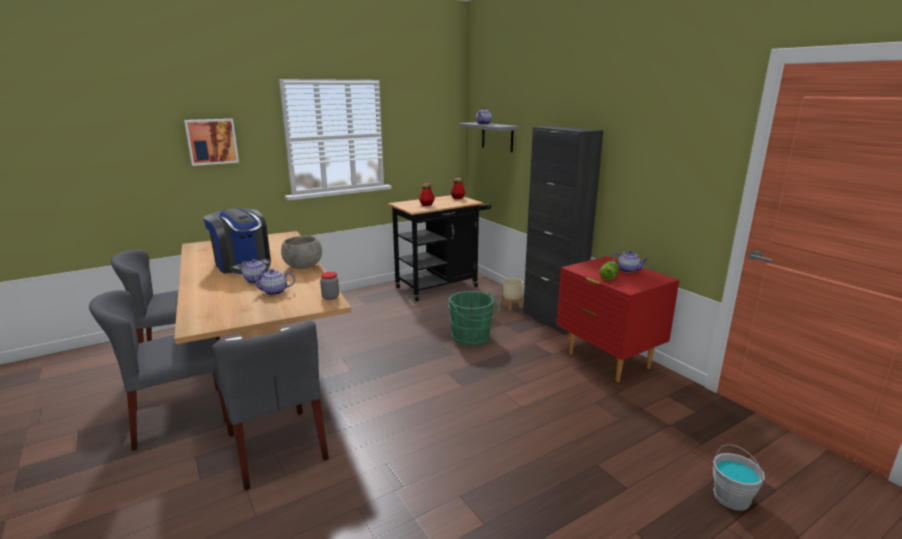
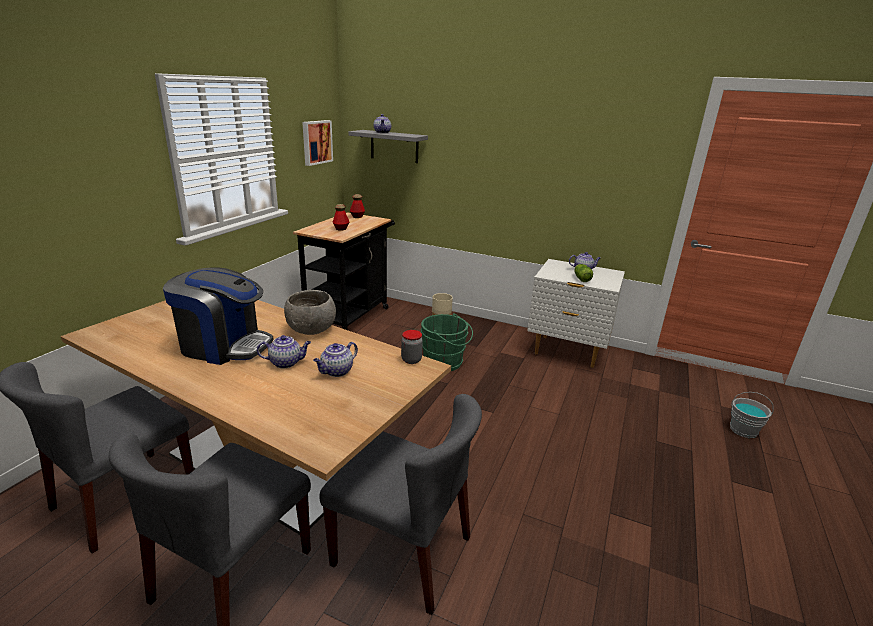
camera: 35 degrees left, 5 degrees up
picture [184,119,239,166] -> picture moved to [302,120,333,166]
black cabinet [523,126,603,335] -> none
red nightstand [557,256,679,382] -> white nightstand [527,259,625,368]

